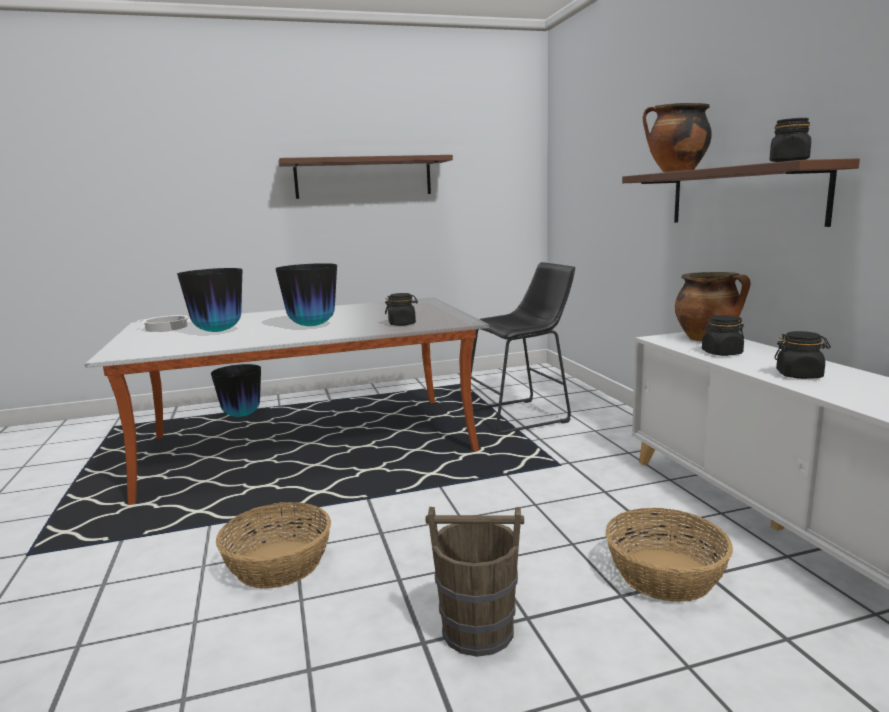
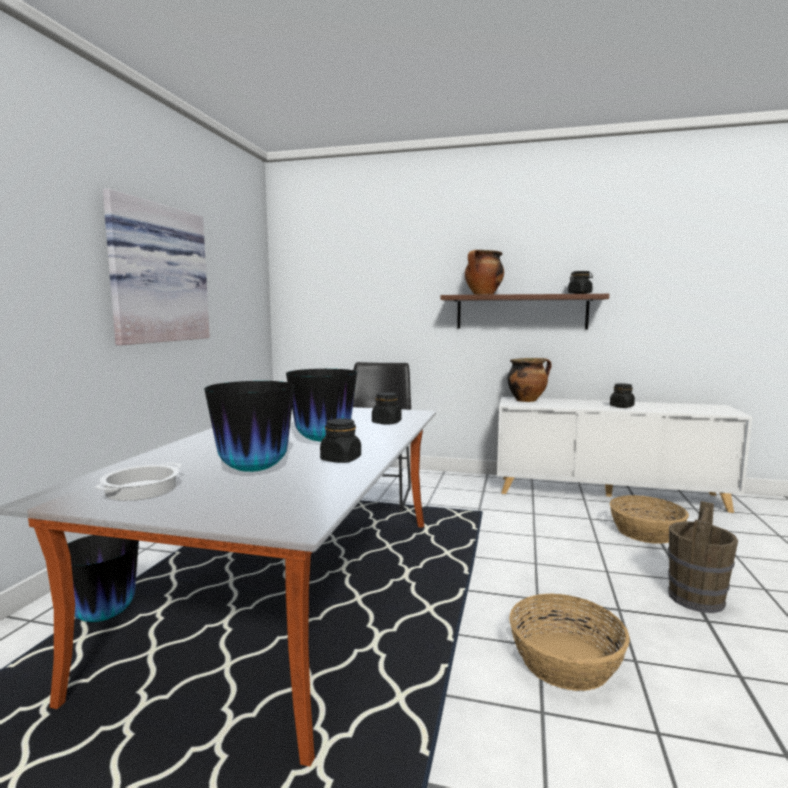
camera: 60 degrees left, 5 degrees down
brown shelf [278,155,453,199] -> picture [103,189,210,345]
black jar [702,315,744,356] -> black jar moved to [320,418,361,463]

